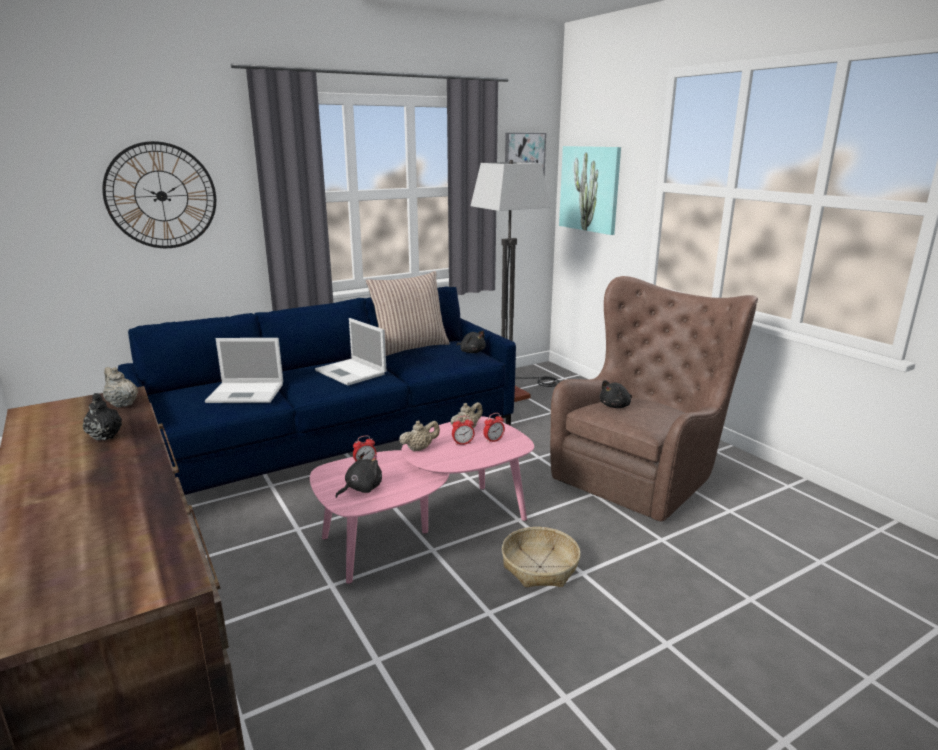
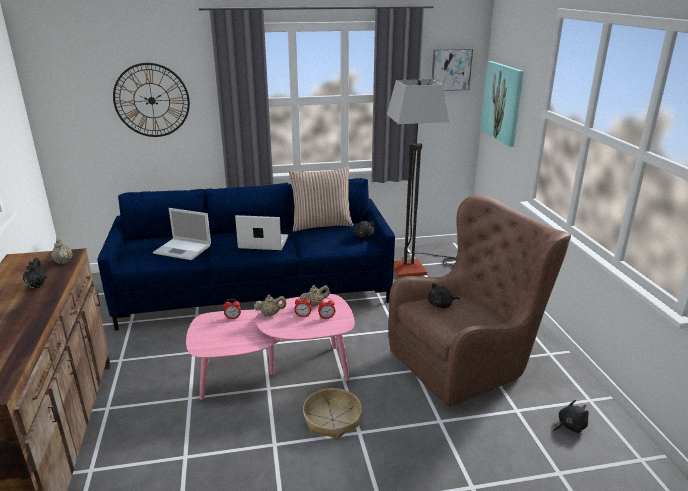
camera: 20 degrees right, 5 degrees up
laptop [315,318,386,386] -> laptop turned 120 degrees clockwise [235,215,288,250]
black plush toy [335,452,382,498] -> black plush toy moved to [553,400,589,433]

